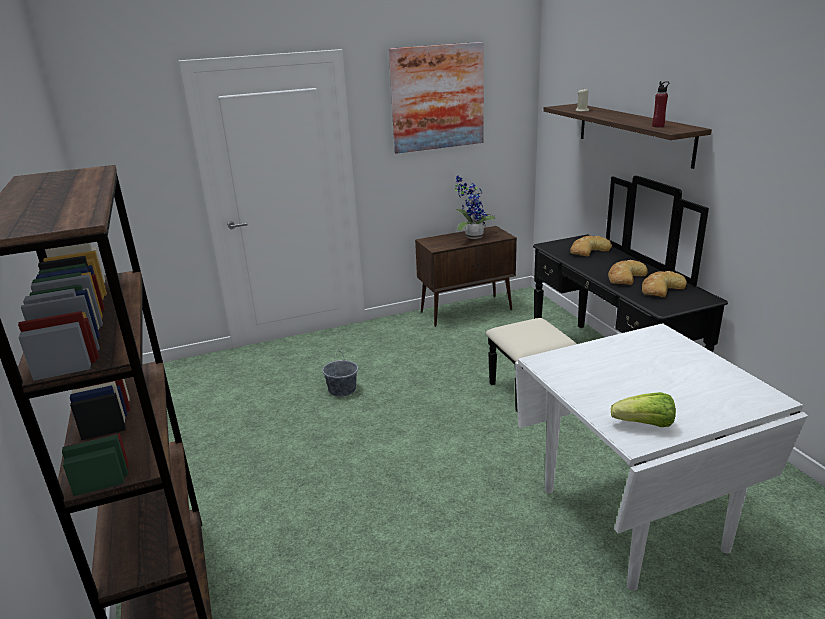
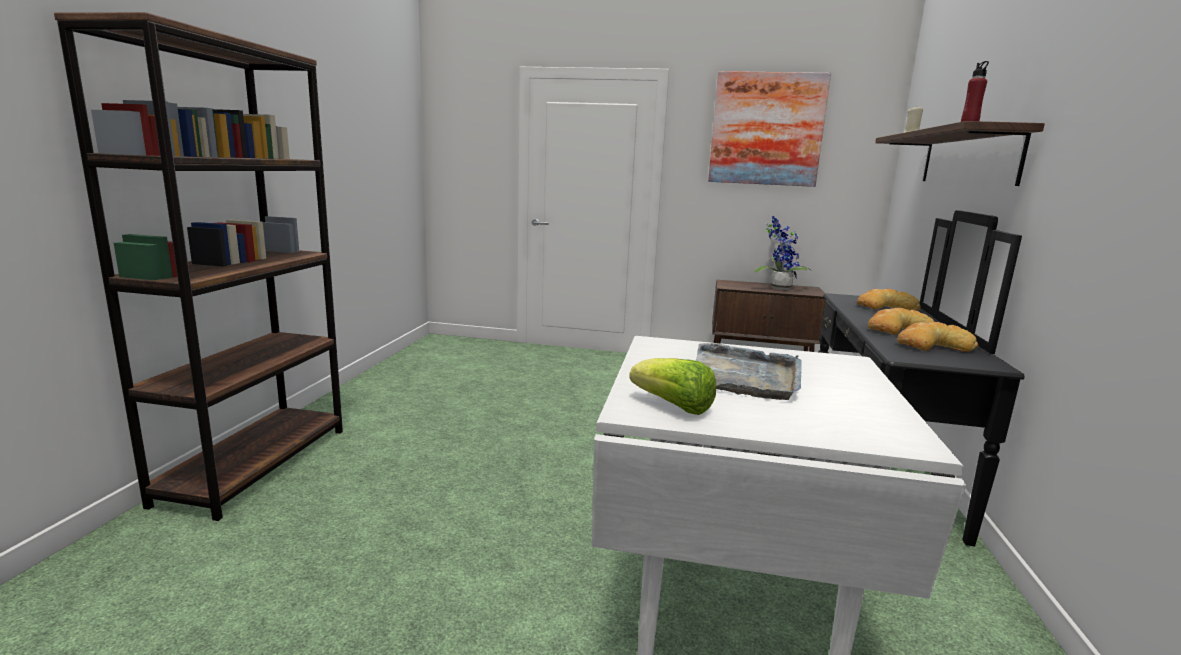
camera: 30 degrees right, 10 degrees down
grey bucket [322,352,358,397] -> none
none -> grey tray [696,343,802,400]

